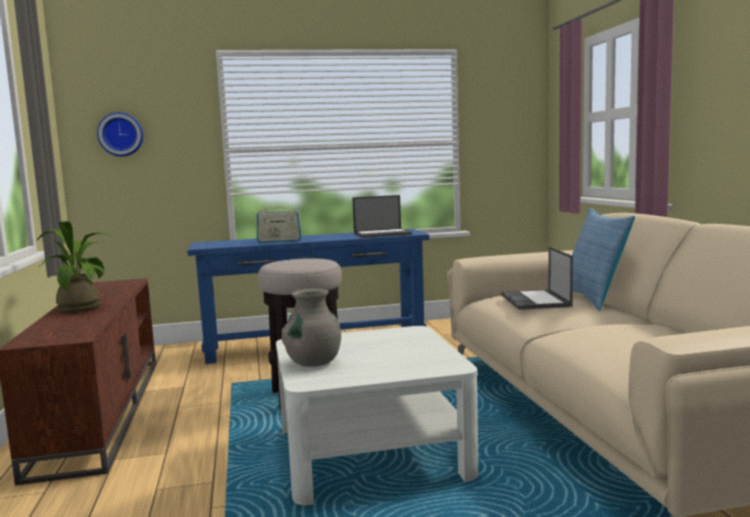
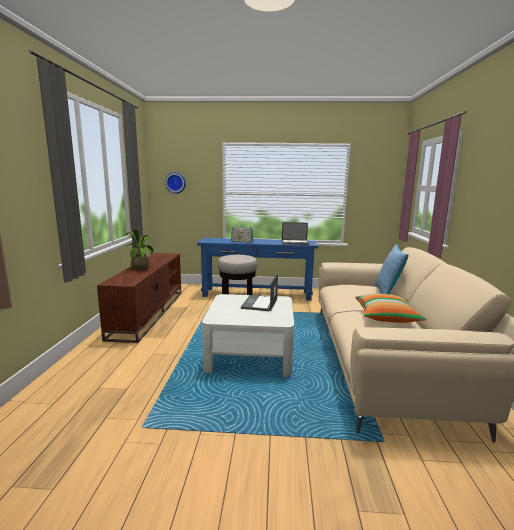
camera: 15 degrees right, 5 degrees up
grey vase [282,289,341,367] -> none
laptop [501,247,573,310] -> laptop moved to [241,273,278,312]
none -> pillow [355,294,426,323]

